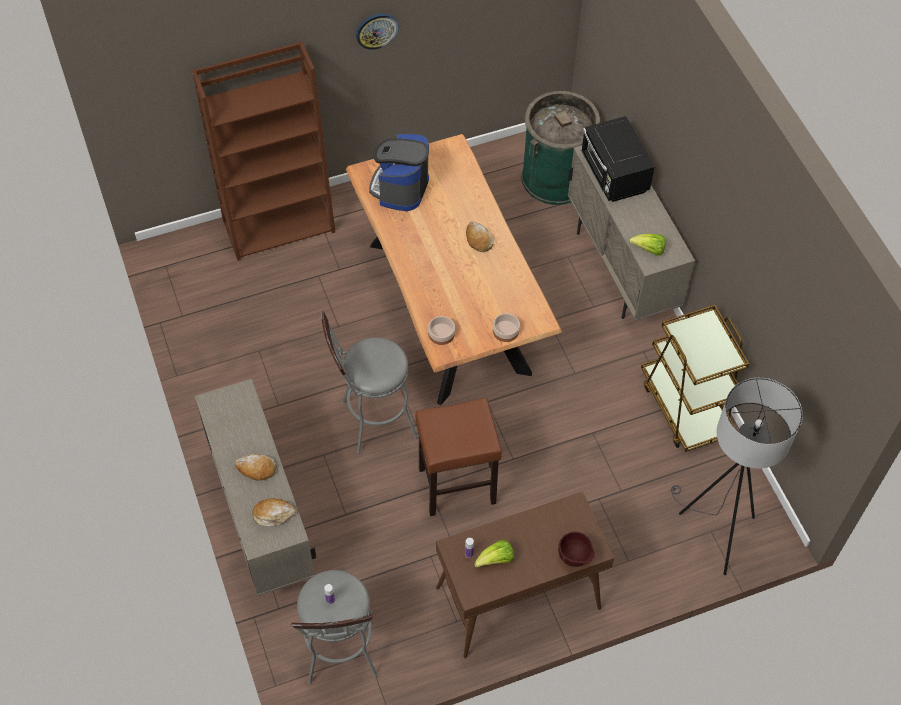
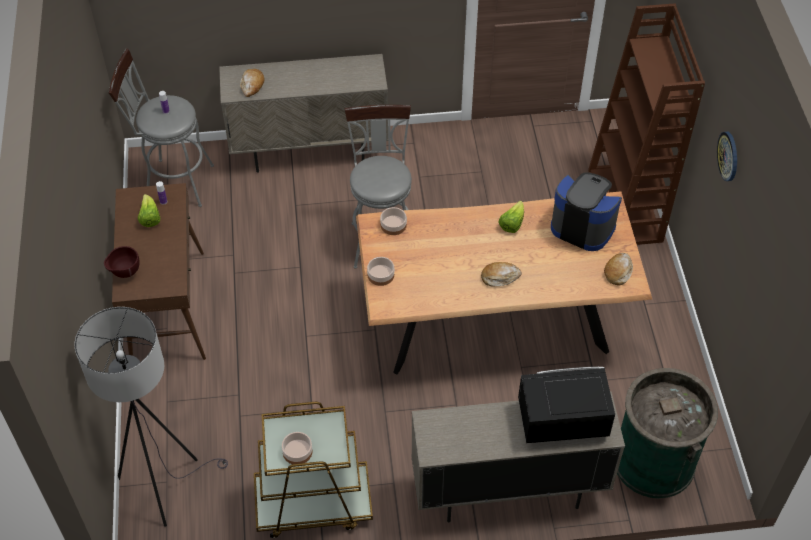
camera: 105 degrees right, 5 degrees down
bread [235,454,277,481] -> bread moved to [604,253,633,285]
brown stool [415,398,502,516] -> none
lettuce [629,234,666,256] -> lettuce moved to [499,201,524,233]
none -> bowl [282,432,313,464]

